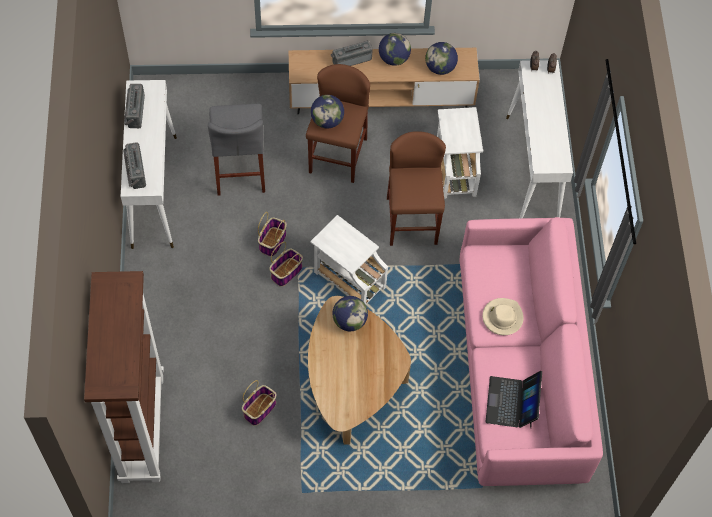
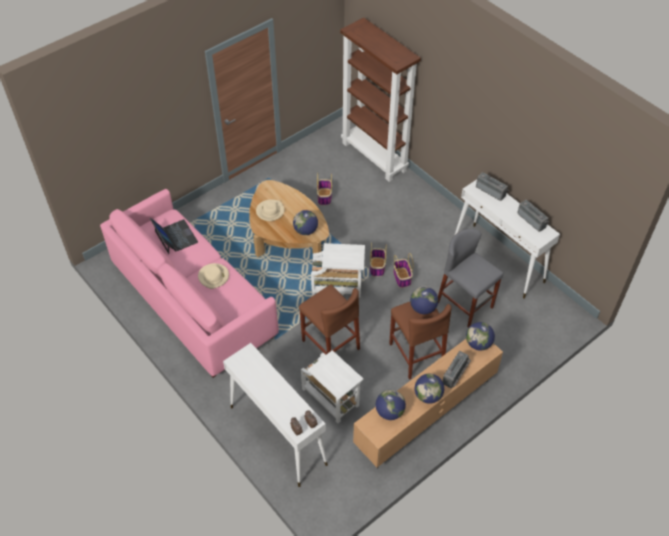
camera: 145 degrees right, 10 degrees down
none -> beige hat [256,200,284,221]
none -> globe [466,322,495,350]

